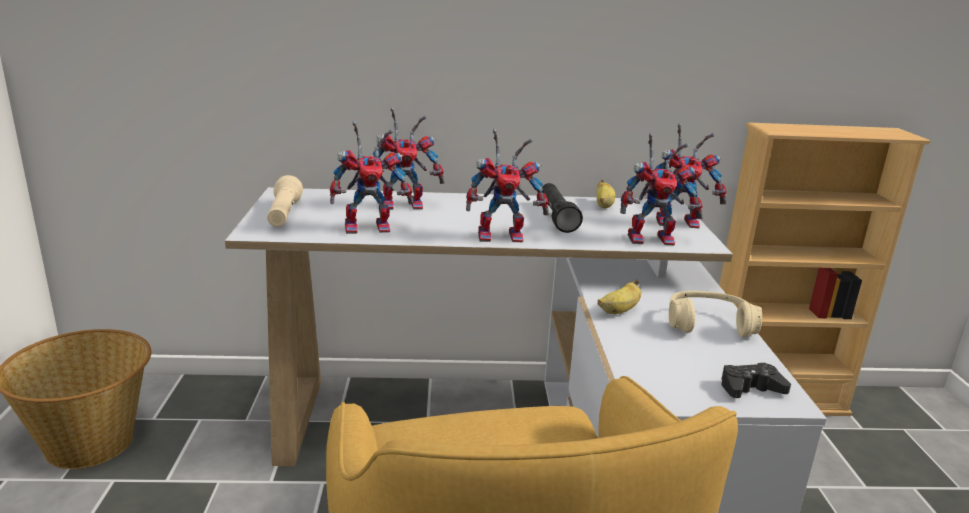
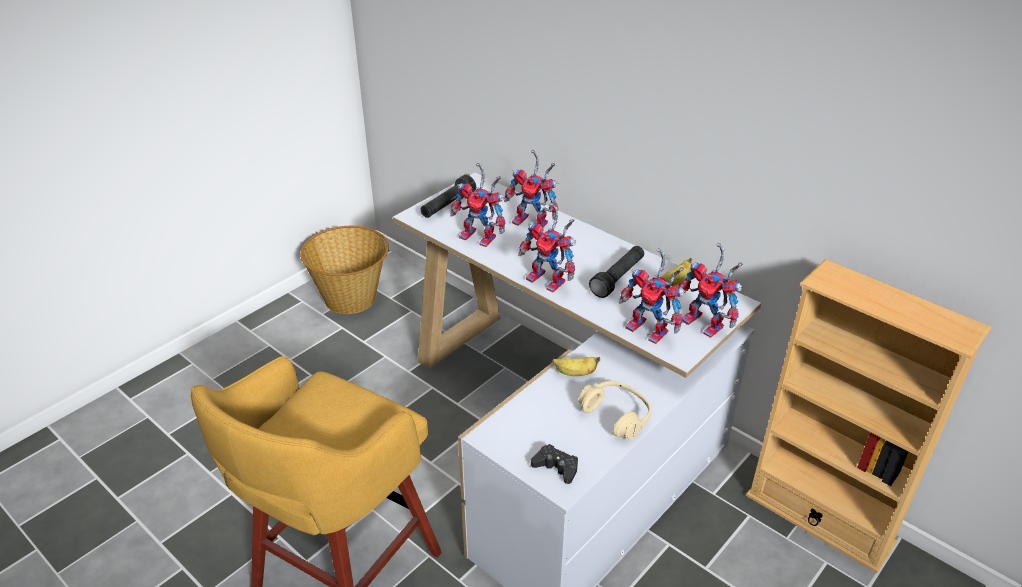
camera: 45 degrees right, 15 degrees up
beige flashlight [267,175,303,227] -> black flashlight [421,175,476,218]

